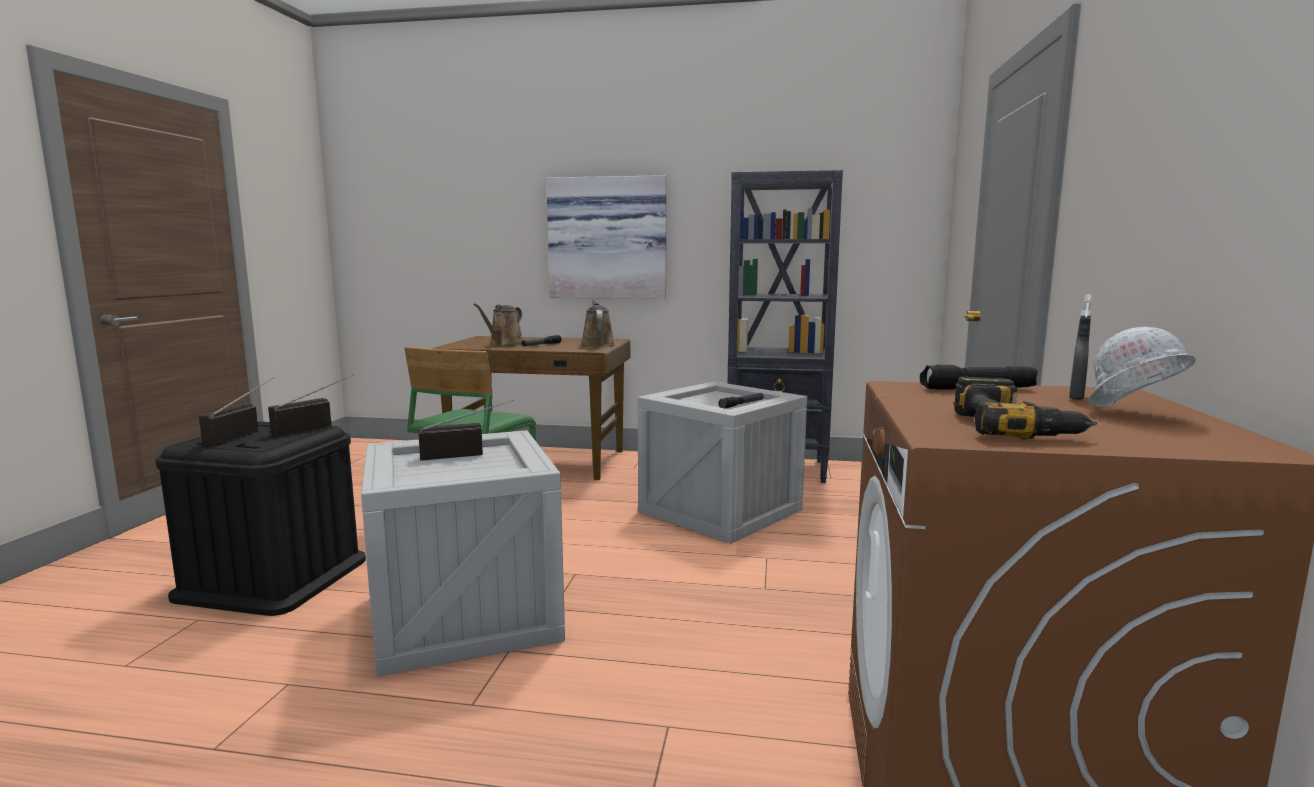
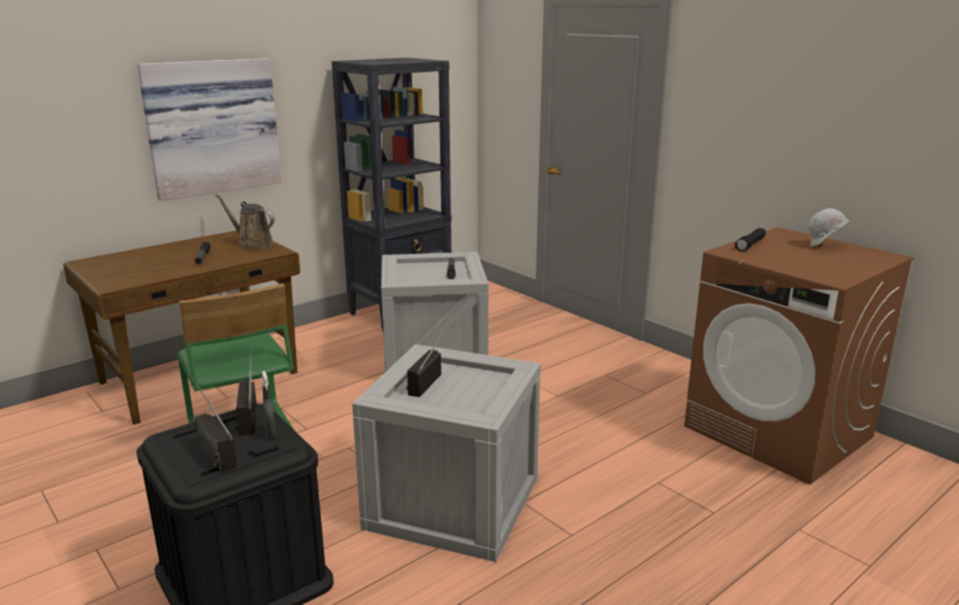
camera: 50 degrees left, 10 degrees up
brown watering can [474,303,523,347] -> none
power drill [953,377,1097,439] -> none
grey spray bottle [1069,294,1092,400] -> grey spray bottle moved to [262,371,276,439]

